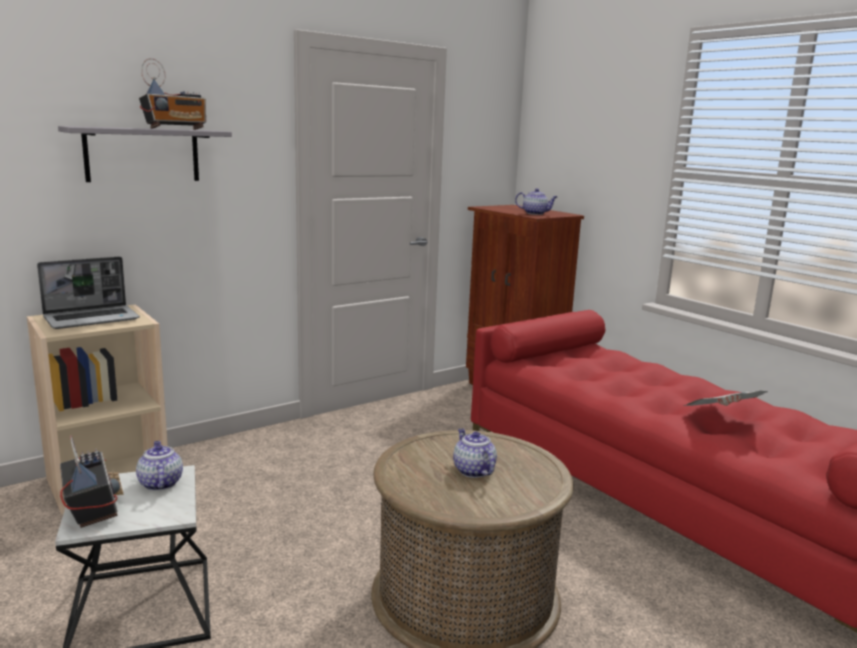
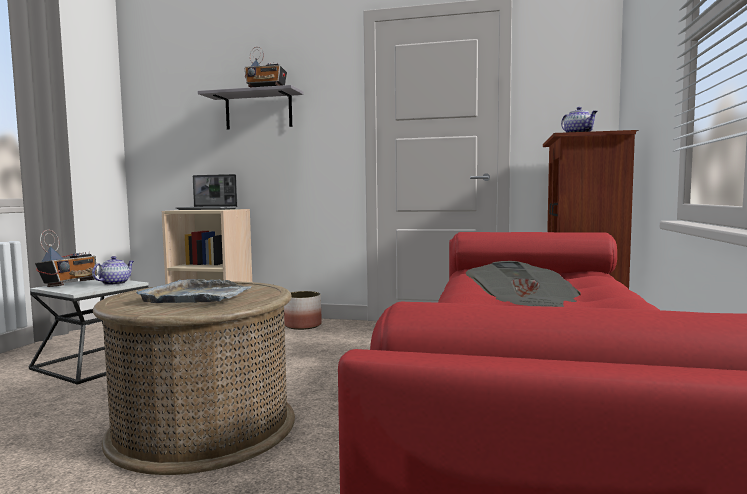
camera: 50 degrees right, 10 degrees down
teapot [453,429,497,478] -> grey tray [136,279,252,303]
none -> planter [284,291,322,330]

